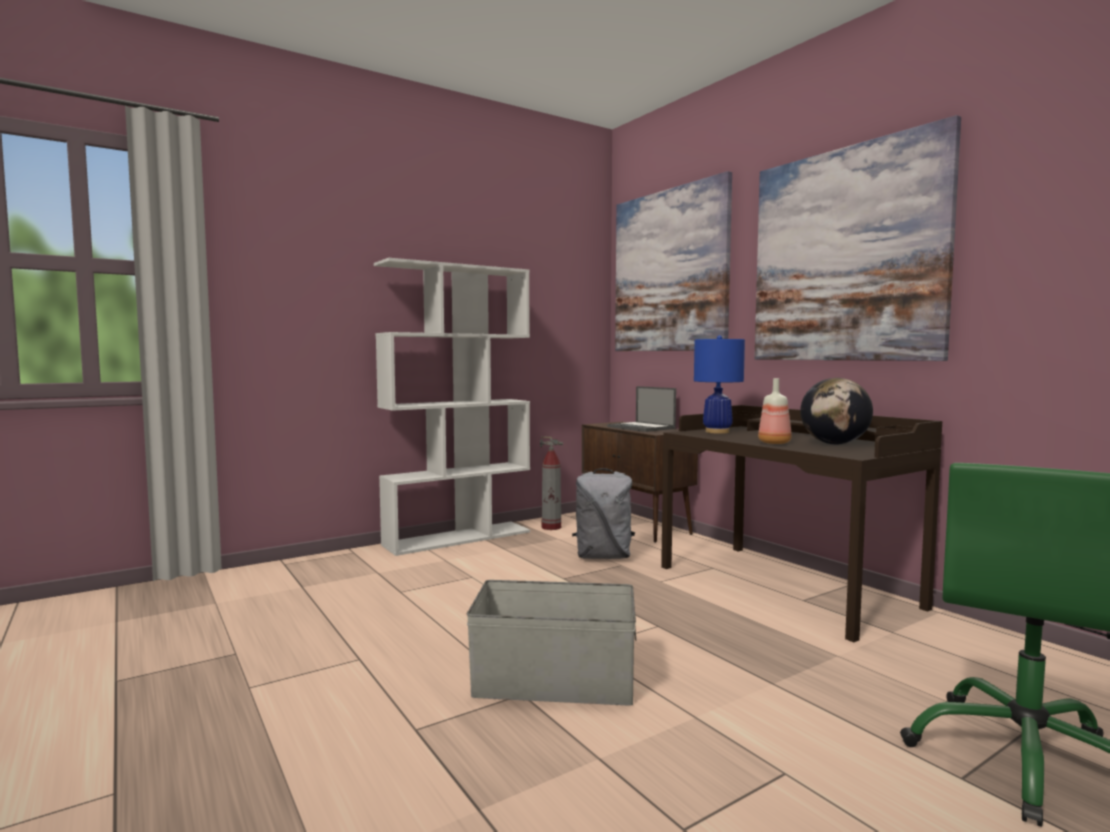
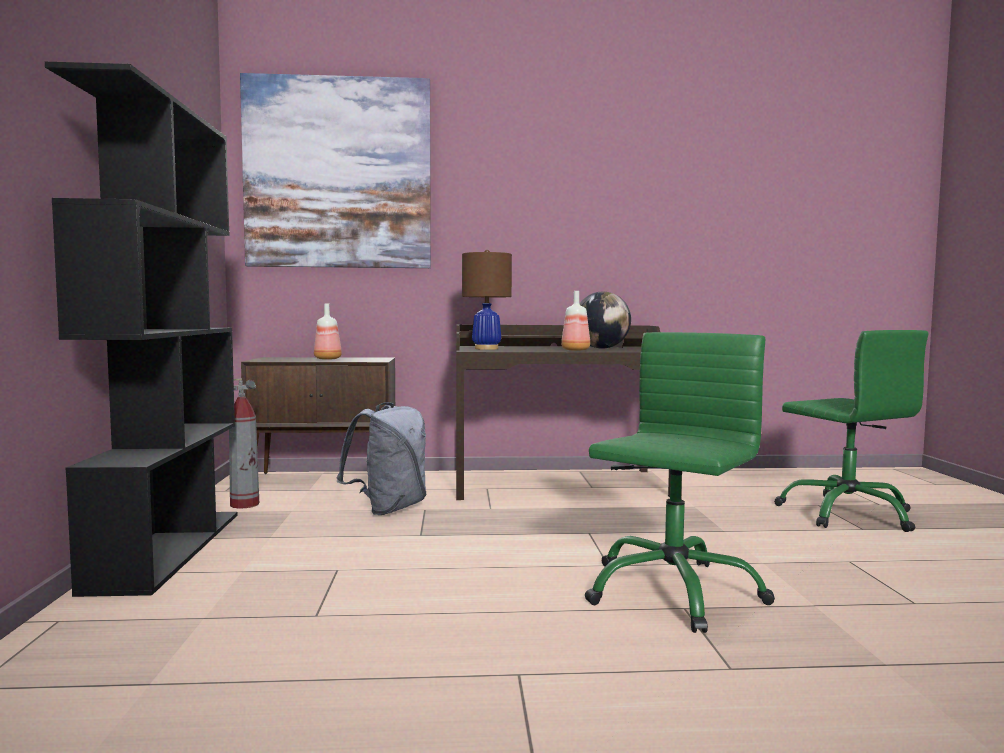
camera: 60 degrees left, 0 degrees up
white bookcase [374,258,530,556] -> black bookcase [45,62,237,597]
grey storage box [467,580,636,706] -> green office chair [585,332,775,633]
laptop [607,386,676,432] -> bottle [314,304,342,360]
blue table lamp [694,335,745,434] -> brown table lamp [462,250,512,350]
picture [754,115,961,361] -> none

